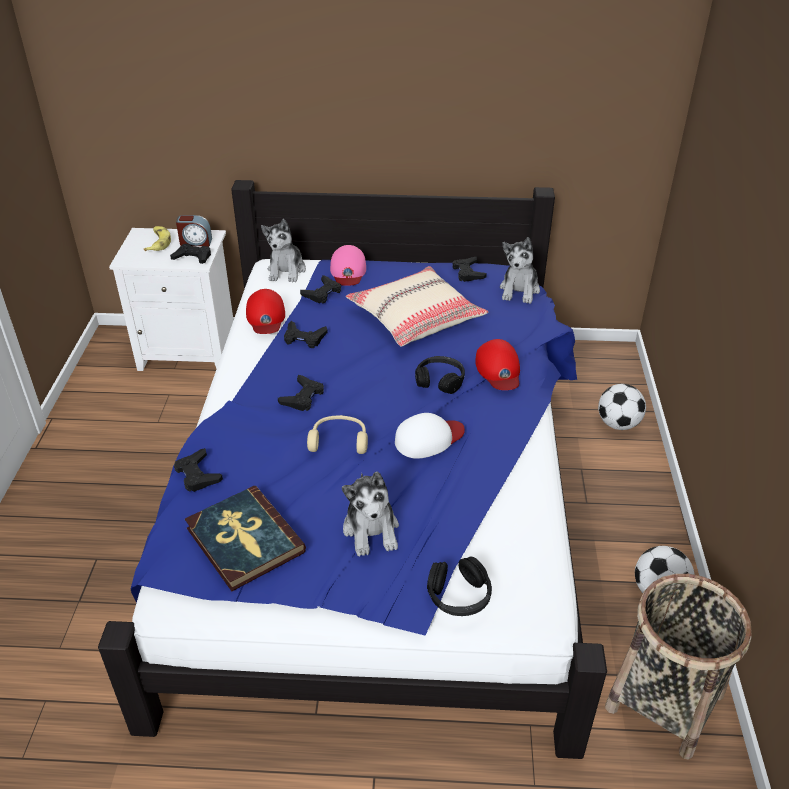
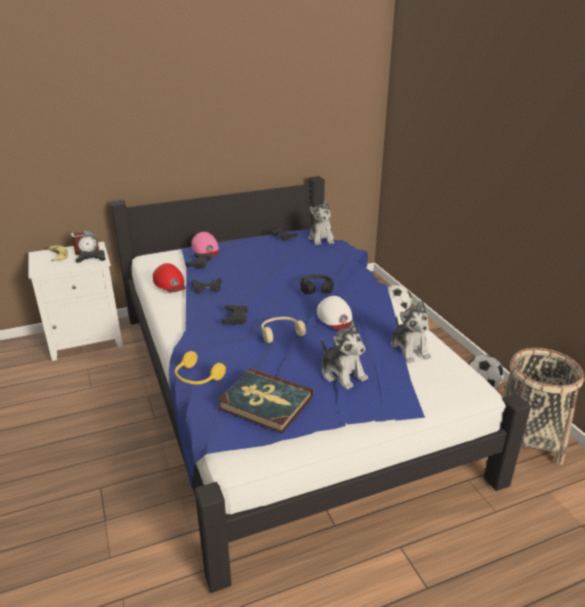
camera: 25 degrees left, 10 degrees down
black game controller [174,448,223,492] -> yellow headphones [175,351,226,385]
plush toy [261,219,306,282] -> plush toy moved to [391,301,431,363]
beige pillow [346,266,488,347] -> none
white cap [395,413,465,459] -> white cap turned 120 degrees clockwise [317,296,352,331]
black headphones [427,557,492,616] -> none
red cap [475,339,520,390] -> none

